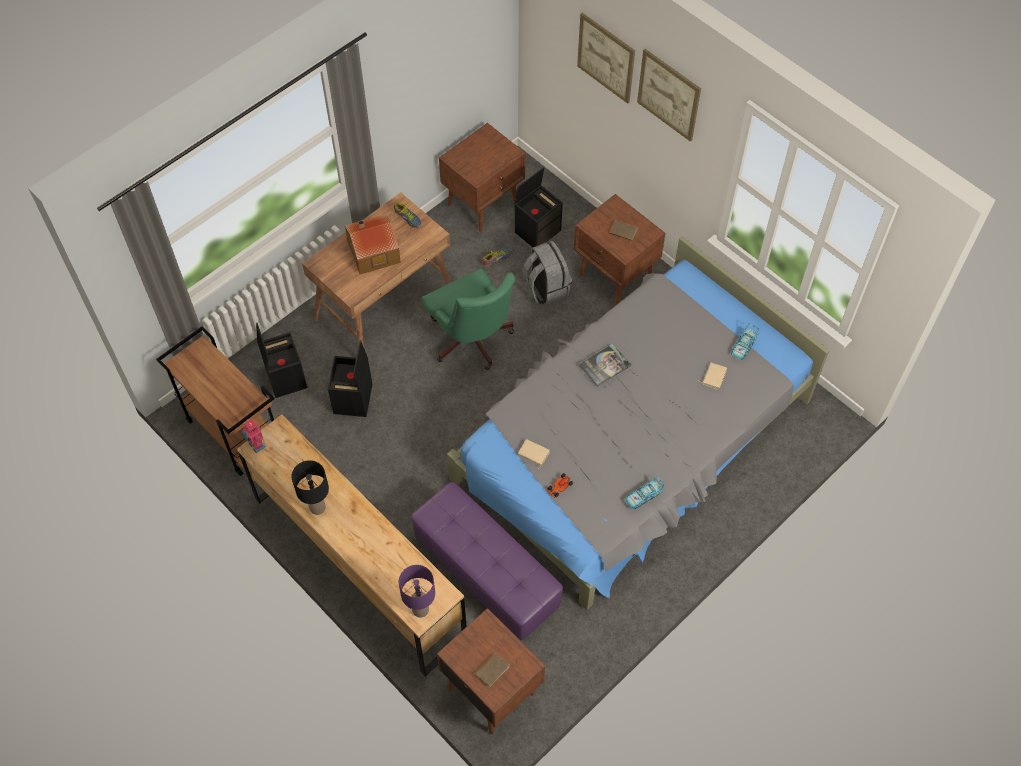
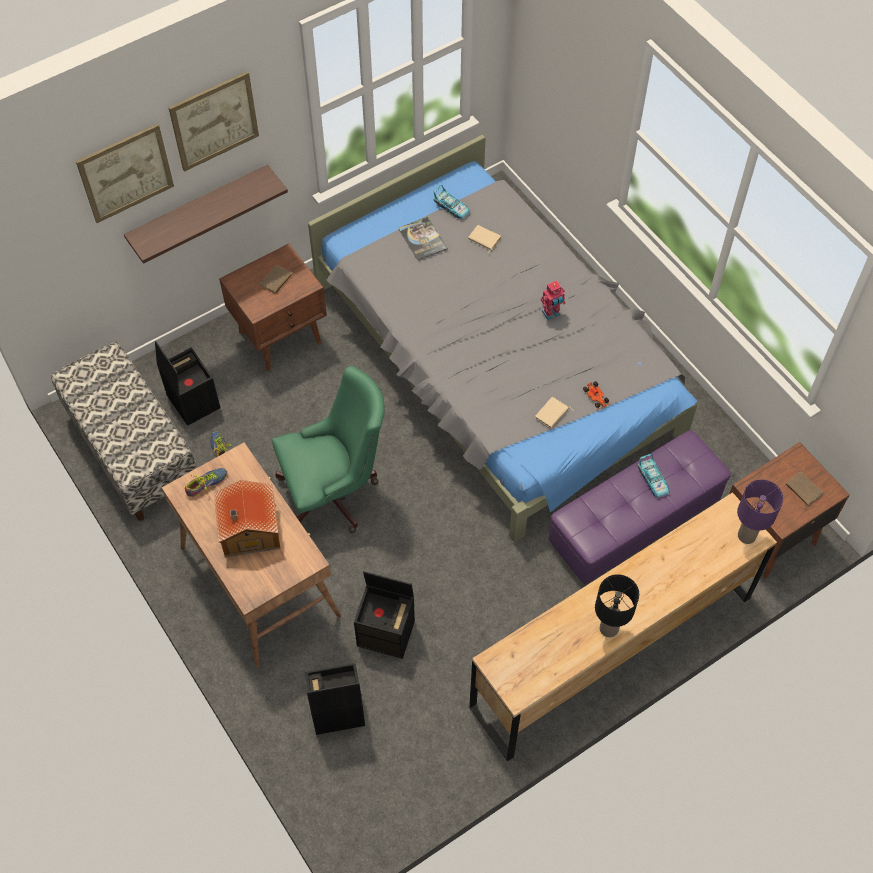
camera: 80 degrees left, 0 degrees up
brown cart [156,326,275,476] -> none
toy robot [242,418,266,453] -> toy robot moved to [541,281,566,320]
brown nightstand [439,123,526,232] -> bench [51,342,197,521]
grey backpack [523,241,572,305] -> none
book [579,344,631,387] -> book moved to [399,217,448,261]
toy car [625,476,664,509] -> toy car moved to [637,453,670,498]
none -> shelf [124,165,288,264]

